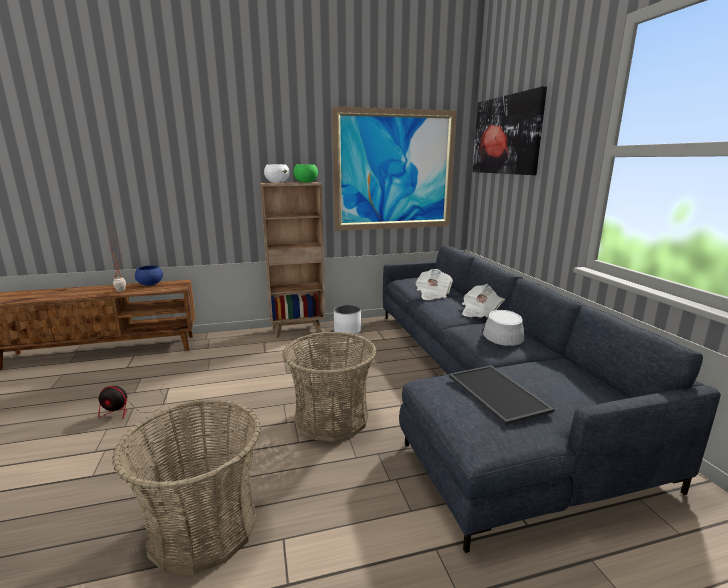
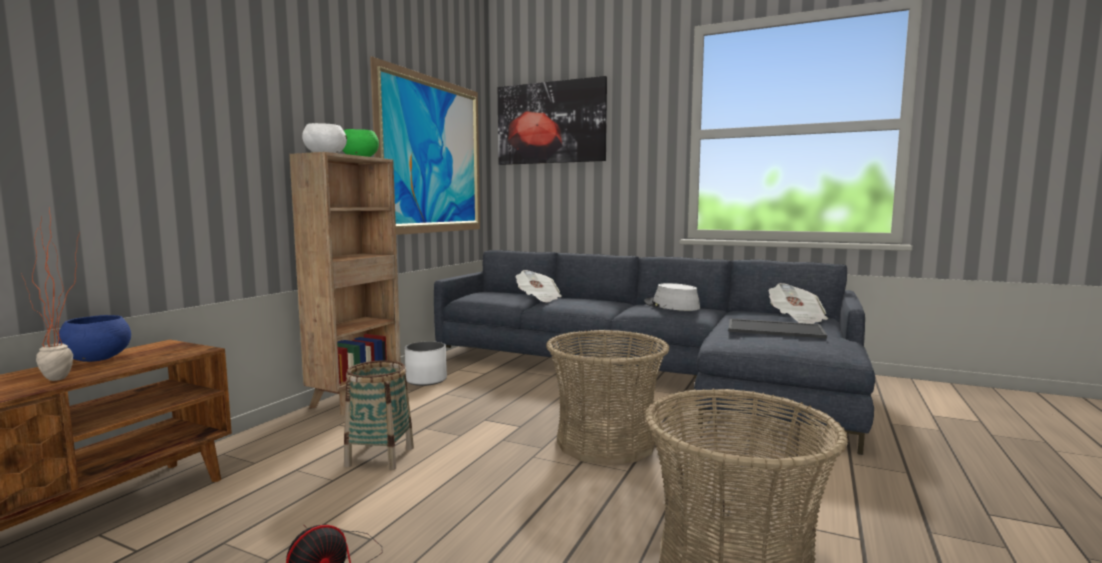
camera: 50 degrees left, 10 degrees down
newspaper [462,284,505,317] -> newspaper moved to [769,283,828,324]
none -> basket [344,360,414,470]

